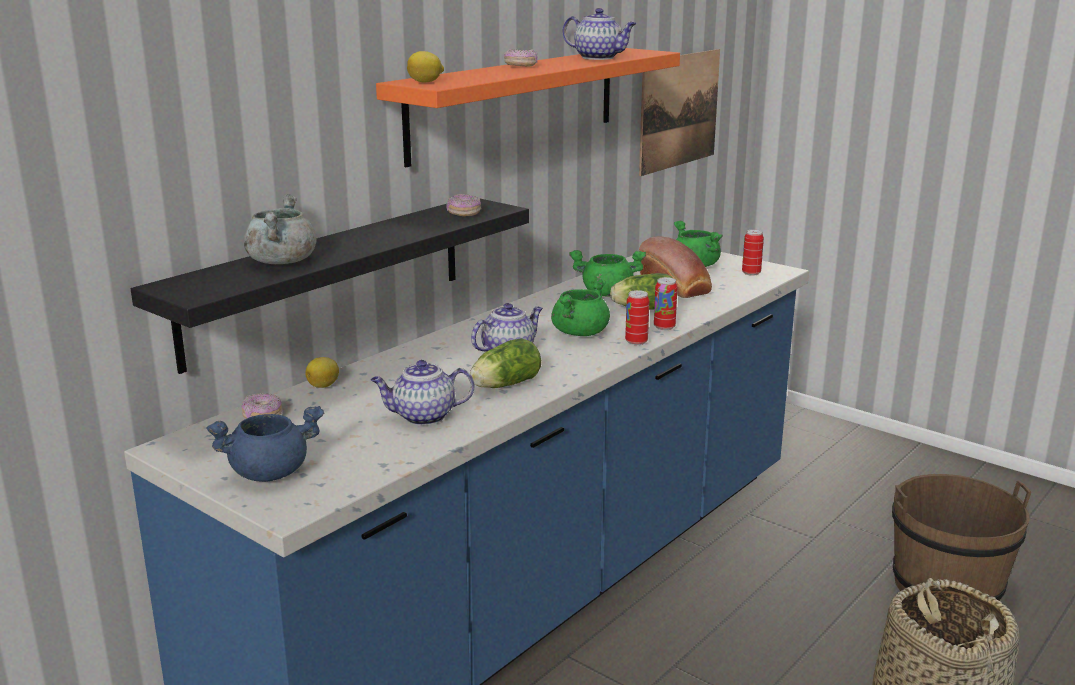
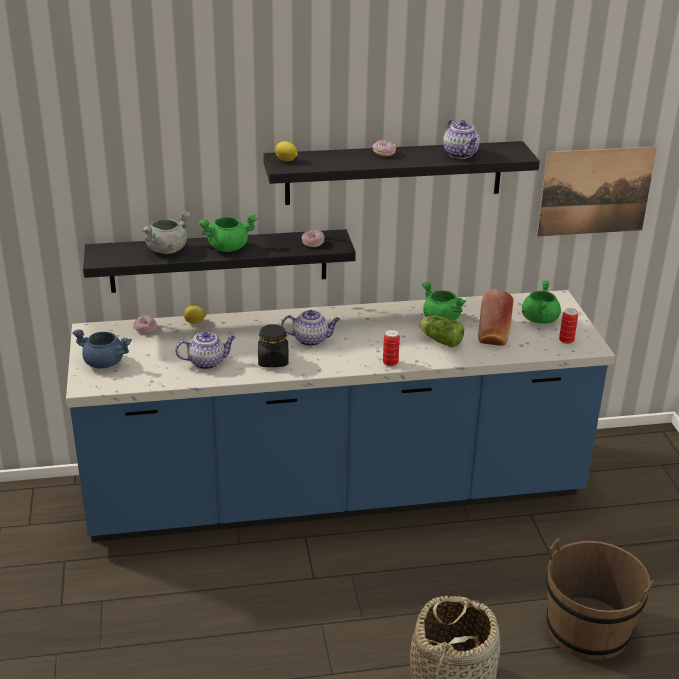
camera: 40 degrees right, 10 degrees up
teapot [371,360,474,426] -> teapot turned 135 degrees clockwise [175,332,236,369]
orange shelf [376,48,680,167] -> black shelf [263,141,540,205]
lettuce [470,338,541,388] -> black jar [258,324,289,367]
green cooking pot [551,278,610,336] -> green cooking pot moved to [199,215,258,252]
can [654,277,677,330] -> none

